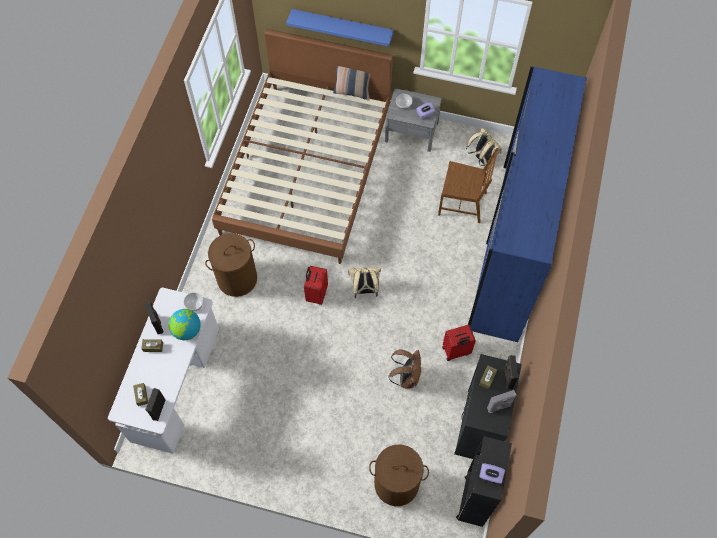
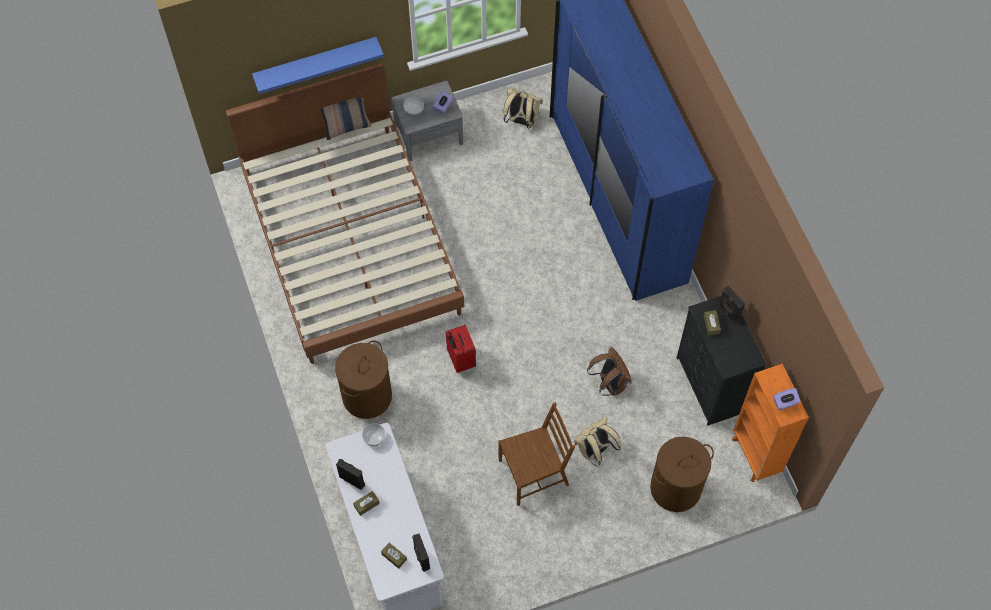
camera: 35 degrees left, 0 degrees up
globe [168,309,201,340] -> none
beige backpack [348,268,381,298] -> beige backpack moved to [574,417,621,466]
brown chair [438,148,499,223] -> brown chair moved to [499,402,575,506]
red suitcase [442,325,476,361] -> none
black bookcase [456,436,512,527] -> orange bookcase [732,364,809,482]
grey speaker [487,390,516,413] -> none

